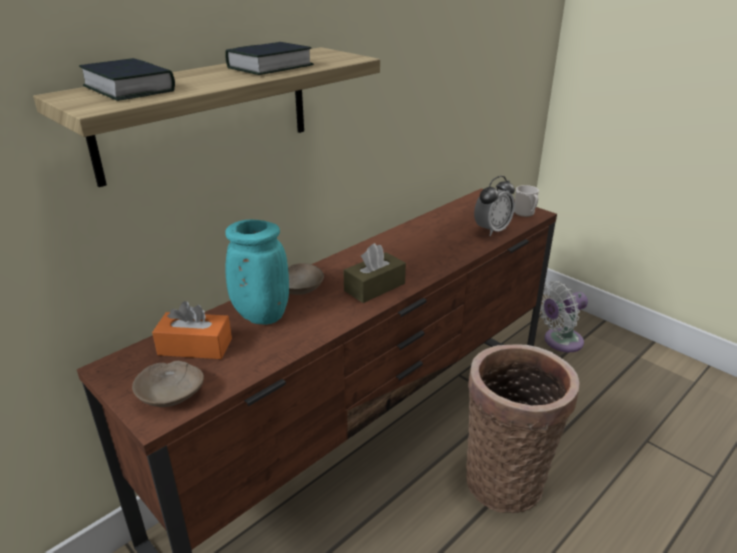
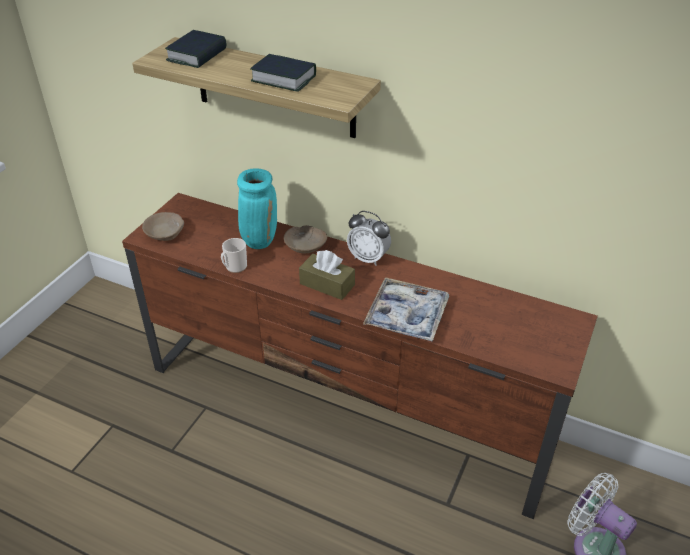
camera: 70 degrees right, 10 degrees up
orange tissue box [152,301,232,359] -> none
basket [466,344,580,513] -> none
alarm clock [474,176,515,236] -> alarm clock moved to [347,211,391,266]
mug [514,185,539,217] -> mug moved to [221,238,247,273]
none -> tray [363,277,449,342]

